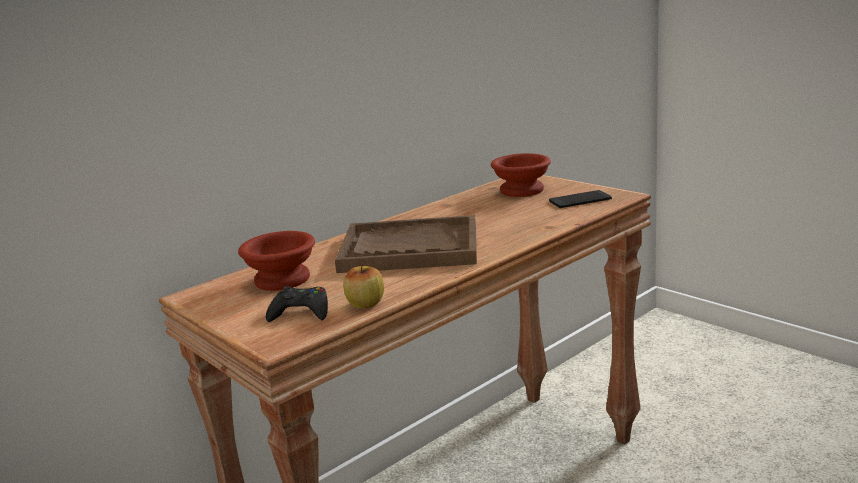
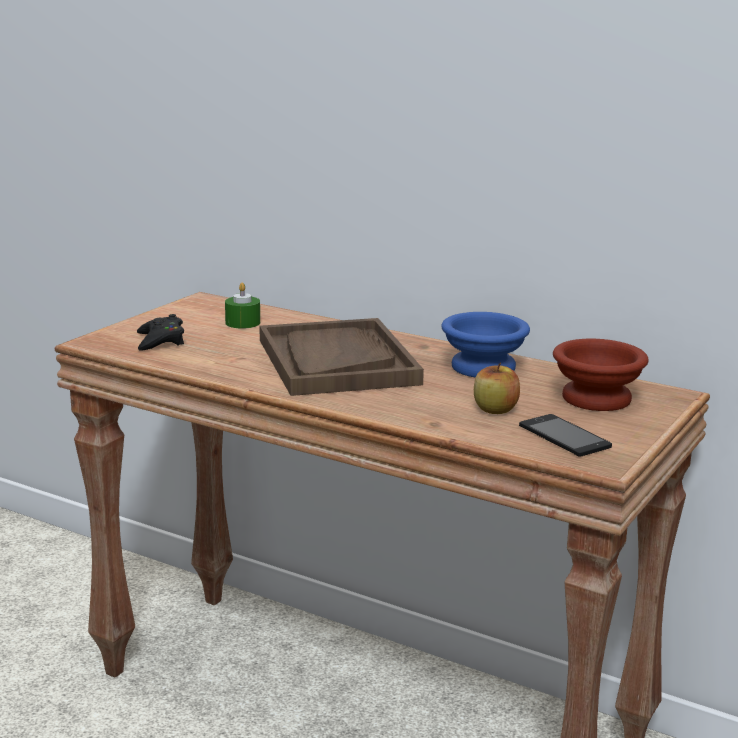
camera: 70 degrees right, 0 degrees up
brown bowl [238,231,315,291] -> green candle [225,283,260,329]
apple [343,263,384,309] -> apple moved to [474,363,520,414]
none -> blue bowl [441,312,530,378]

